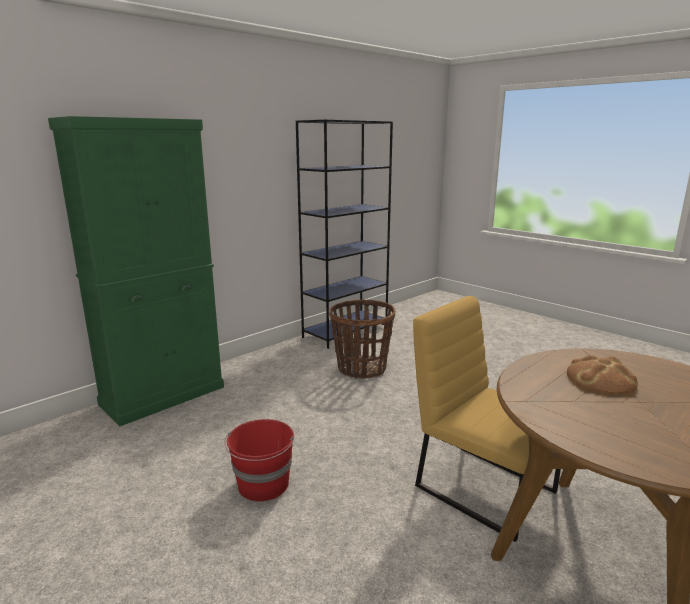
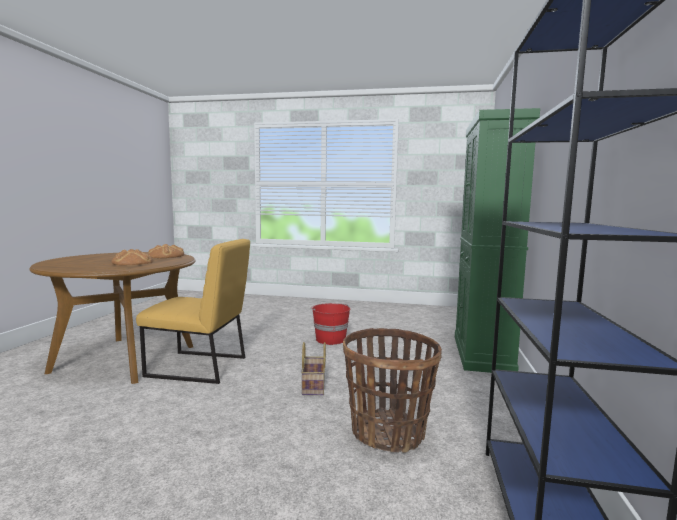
camera: 145 degrees right, 10 degrees down
none -> bread [148,244,184,258]
none -> basket [301,342,326,395]

